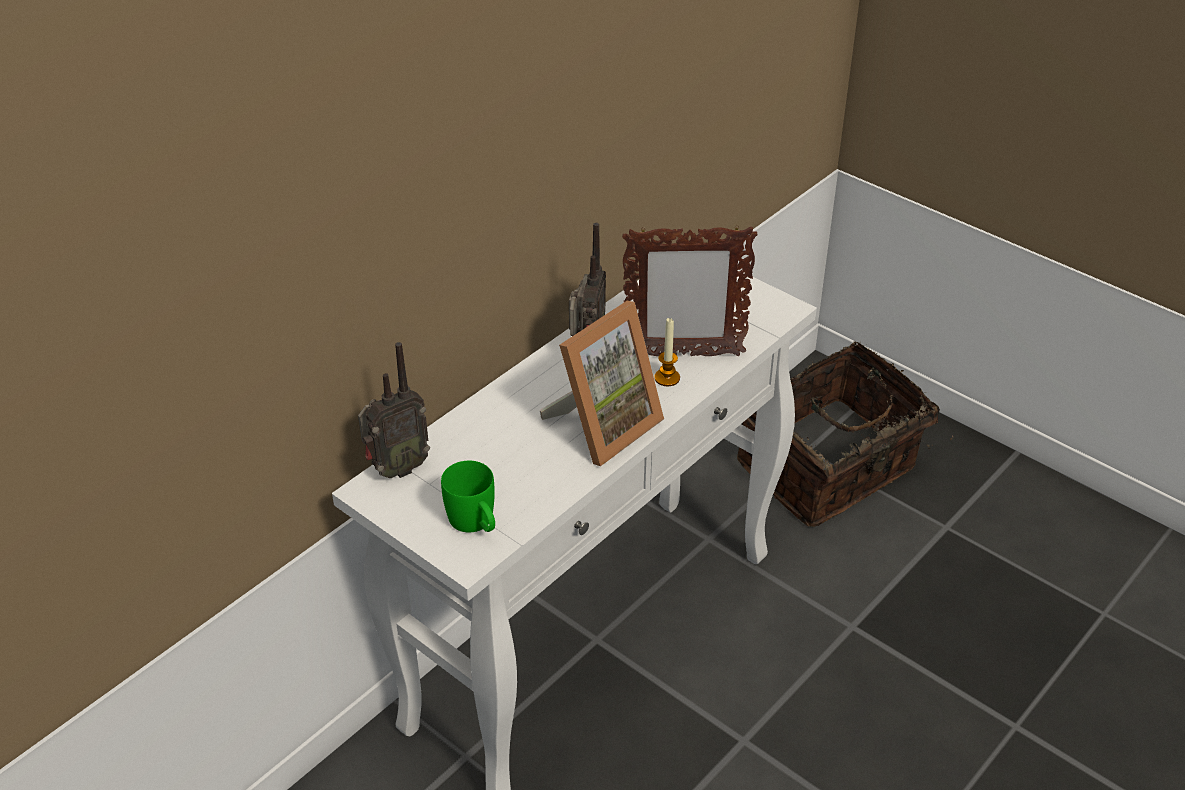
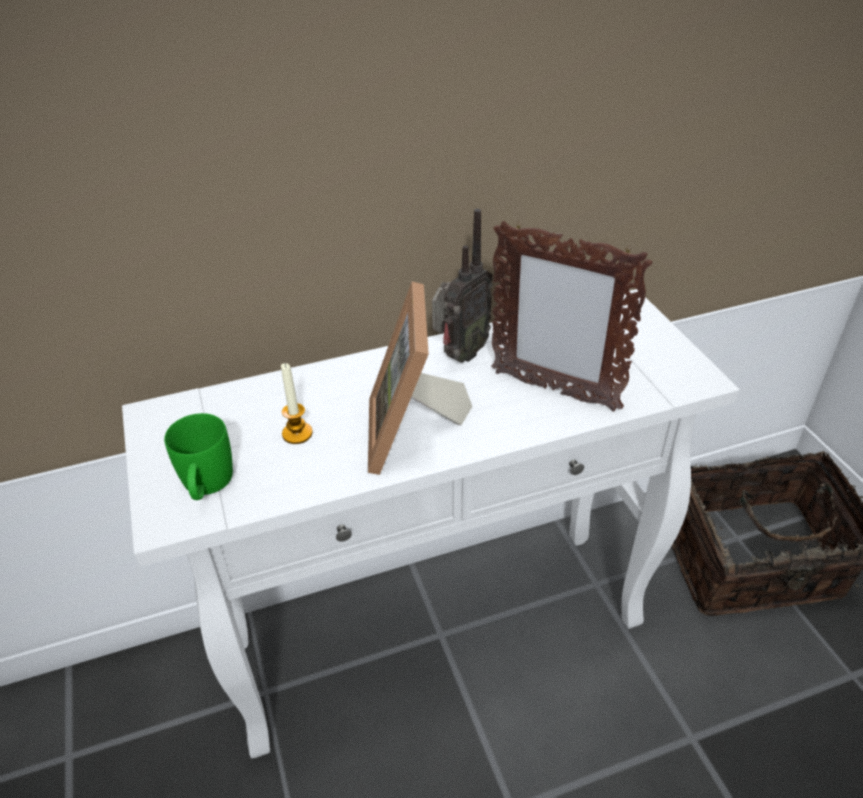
camera: 30 degrees right, 0 degrees up
radio [358,342,430,478] -> none
picture frame [540,301,664,466] -> picture frame turned 105 degrees clockwise [368,281,472,475]
candle [654,318,680,386] -> candle moved to [281,363,313,444]

